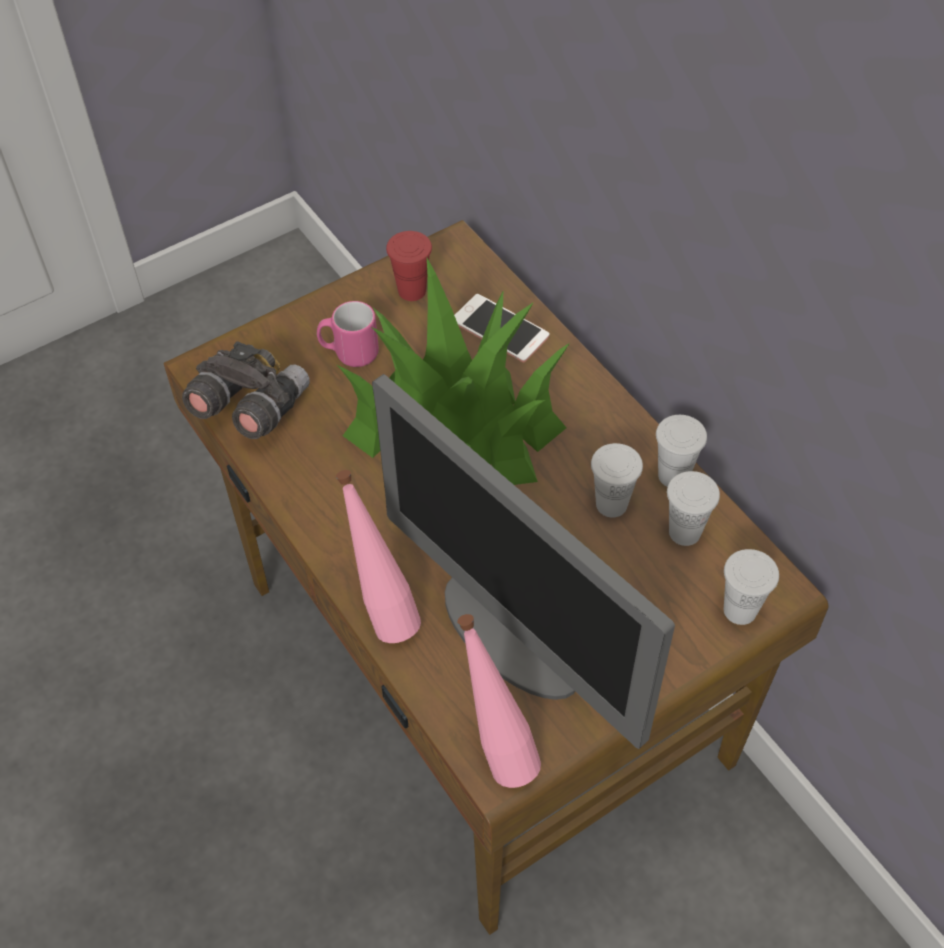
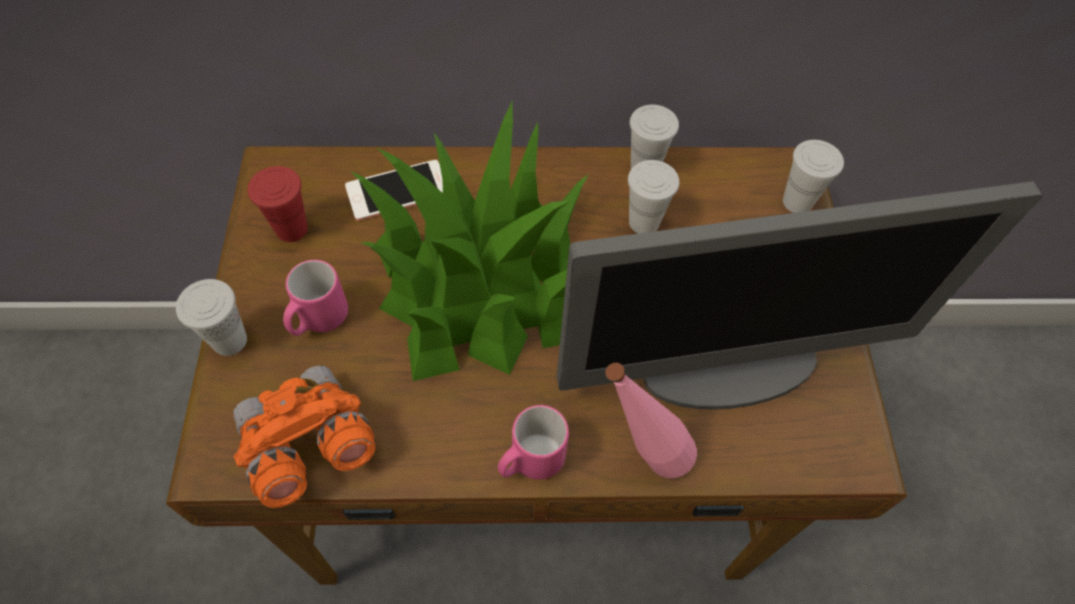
camera: 60 degrees left, 5 degrees up
grey binoculars [182,341,310,439] -> orange binoculars [233,366,375,508]
pink bottle [457,614,541,788] -> none
white cup [667,471,720,546] -> white cup moved to [176,279,247,356]
none -> pink mug [498,405,569,480]

